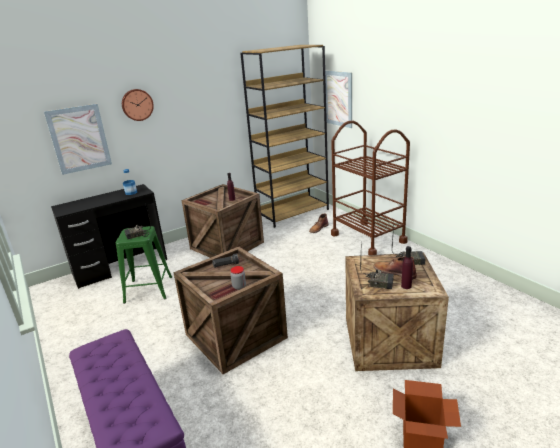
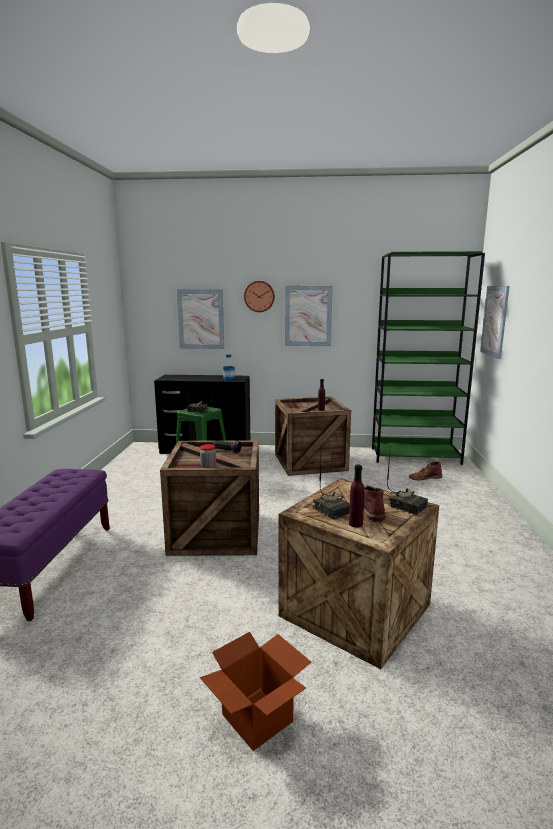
camera: 35 degrees right, 10 degrees down
brown bookcase [240,45,329,228] -> green bookcase [372,251,485,465]
brown cart [331,121,410,255] -> none
none -> picture [285,286,333,346]

